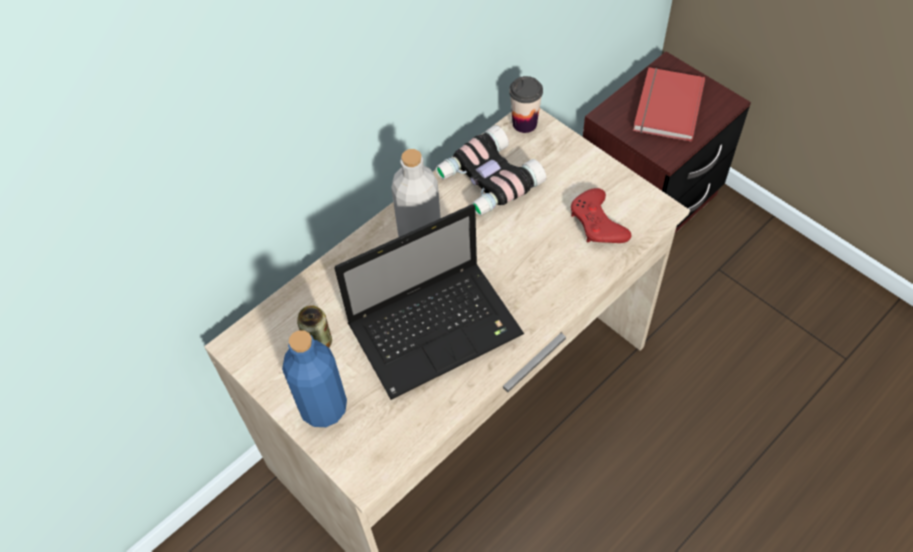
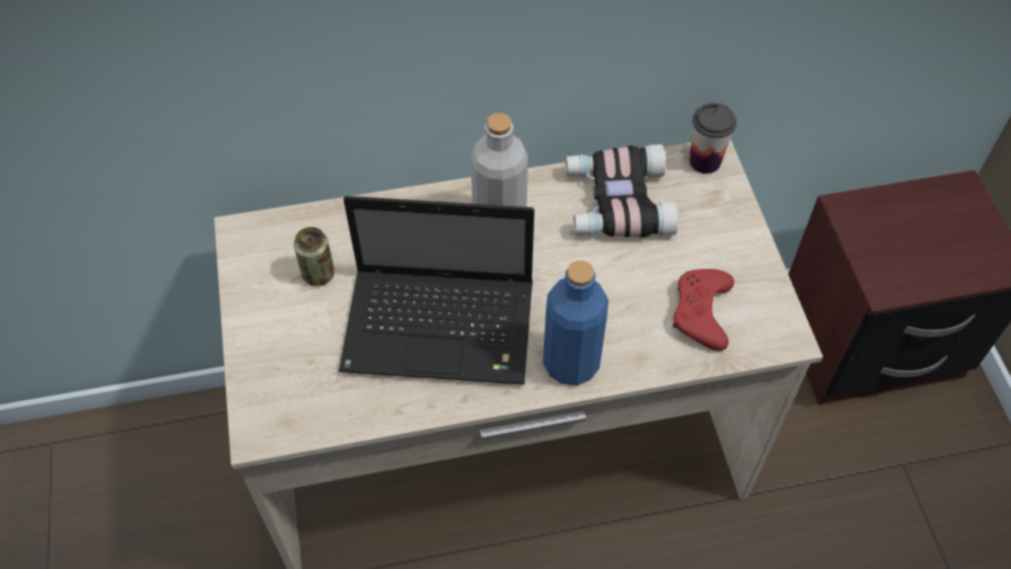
camera: 30 degrees right, 0 degrees up
blue bottle [282,330,347,427] -> blue bottle moved to [543,260,608,385]
red book [633,67,705,142] -> none

